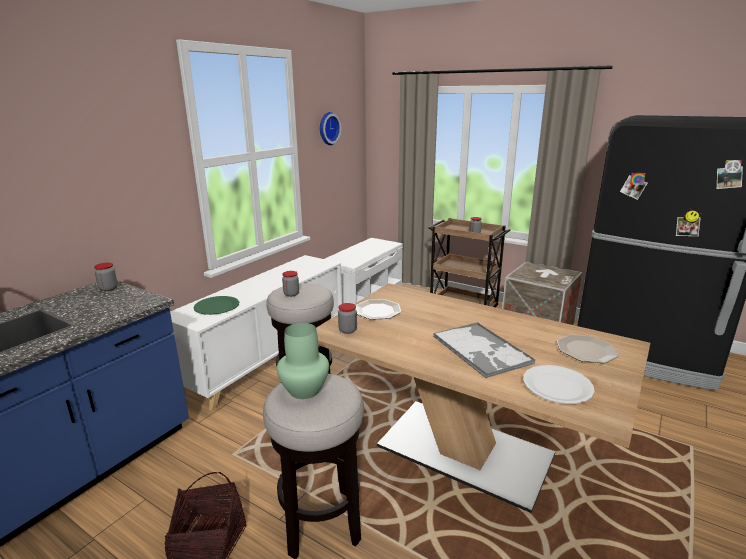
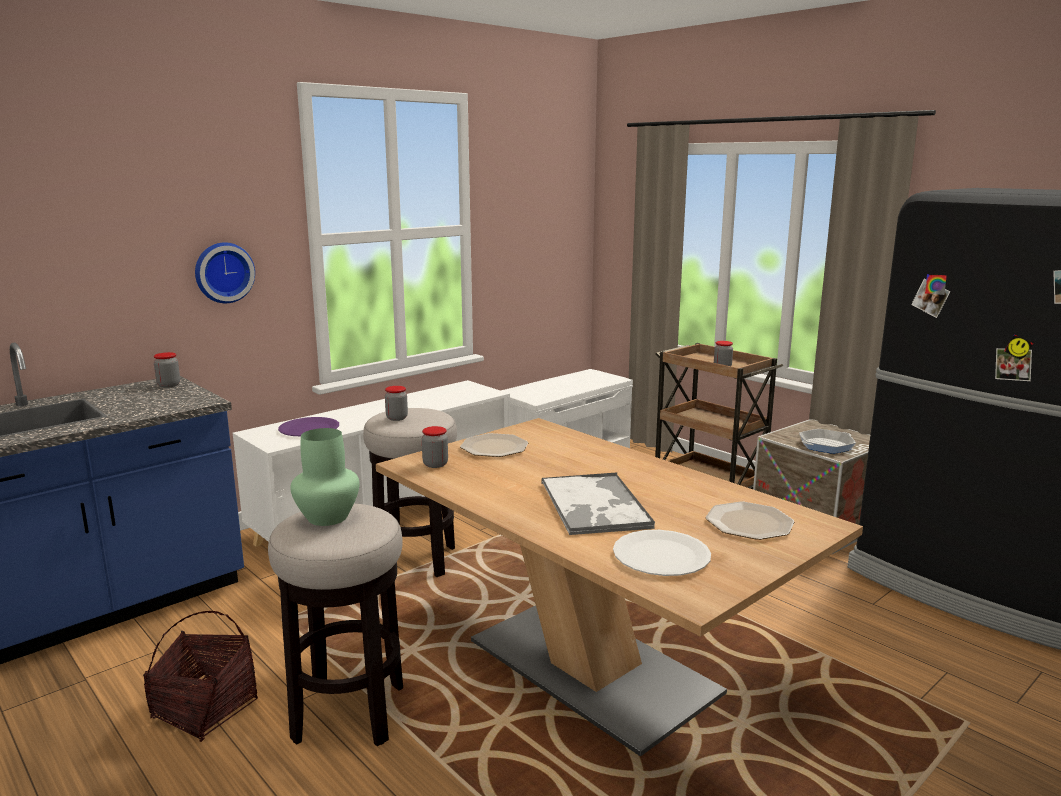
camera: 15 degrees right, 5 degrees down
green plate [193,296,239,315] -> purple plate [278,417,339,436]
wall clock [320,112,341,145] -> wall clock moved to [195,242,255,303]
none -> frying pan [799,429,856,454]

